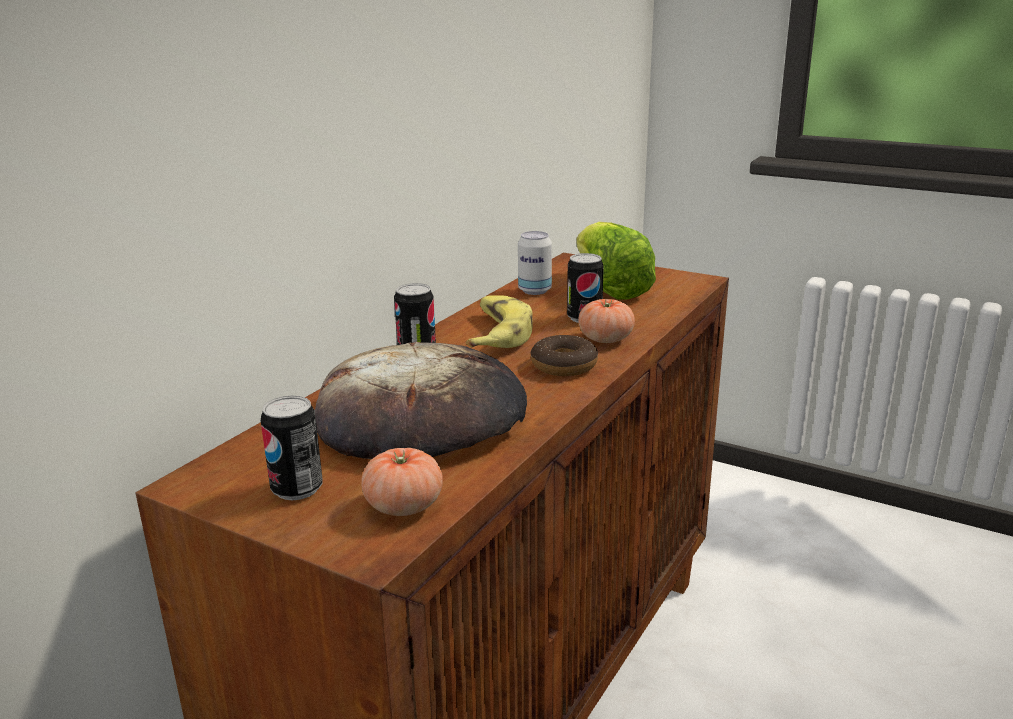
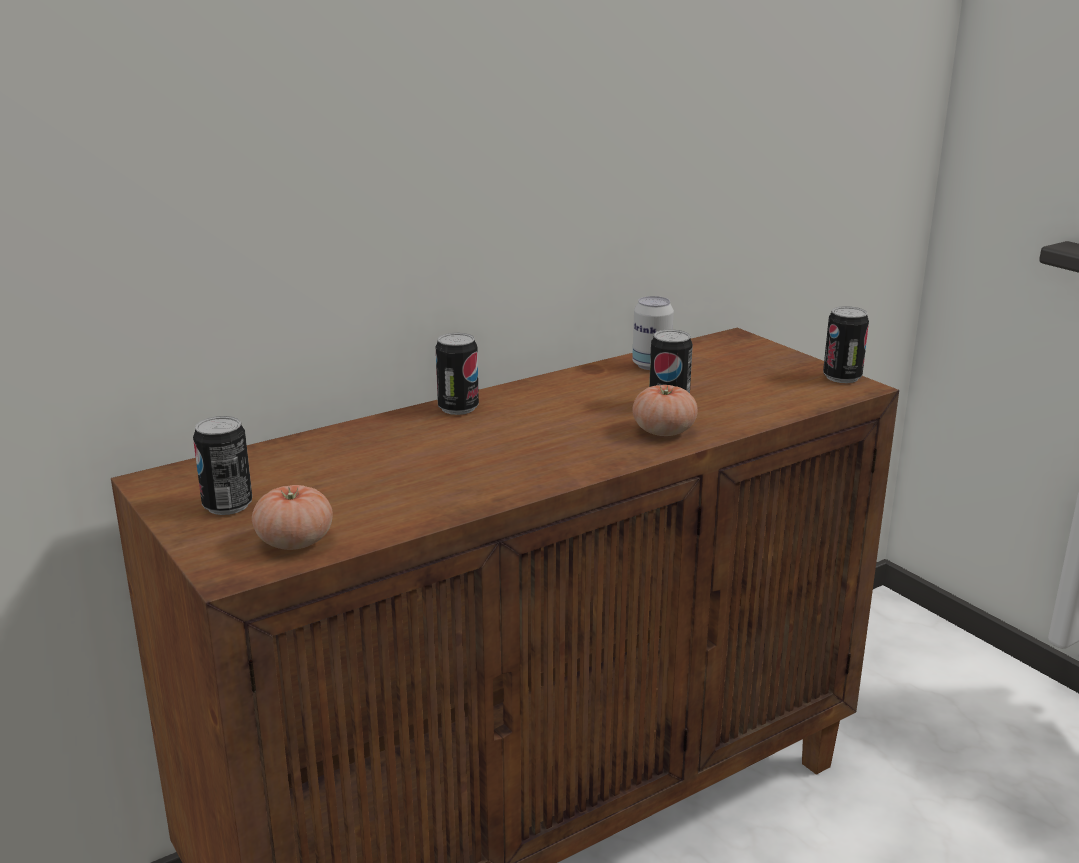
camera: 25 degrees right, 0 degrees up
bread [315,342,527,459] -> none
banana [466,295,533,348] -> none
donut [531,335,598,376] -> none
lettuce [576,222,656,300] -> none
none -> can [823,306,869,383]

